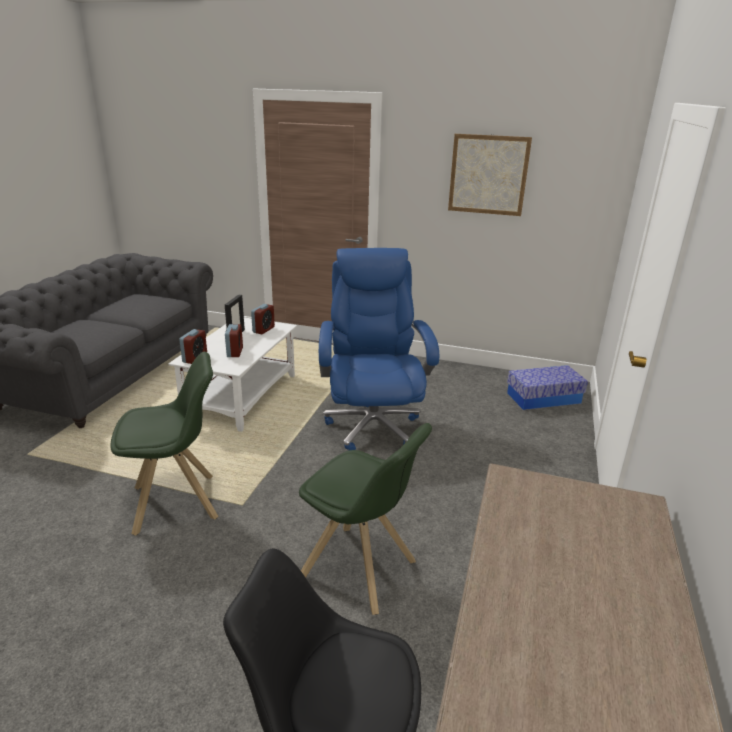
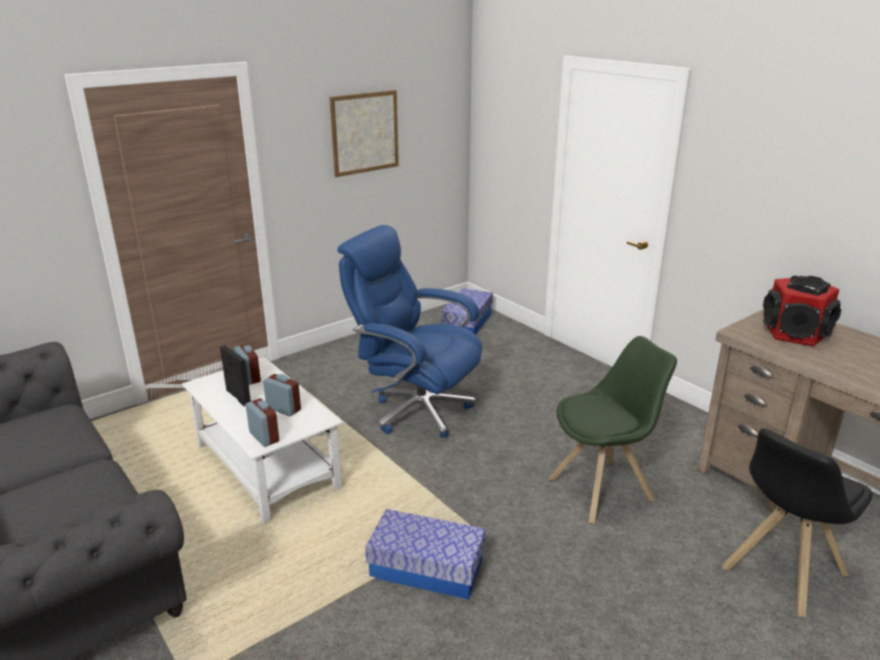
camera: 55 degrees left, 0 degrees up
green chair [110,352,218,536] -> storage box [365,509,486,600]
none -> speaker [763,275,841,346]

